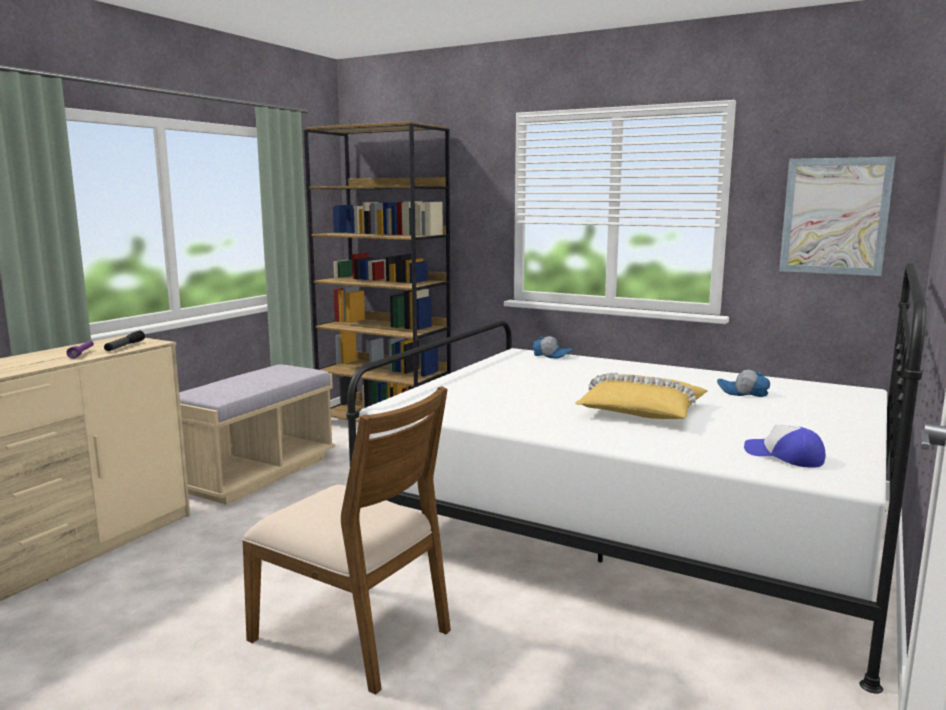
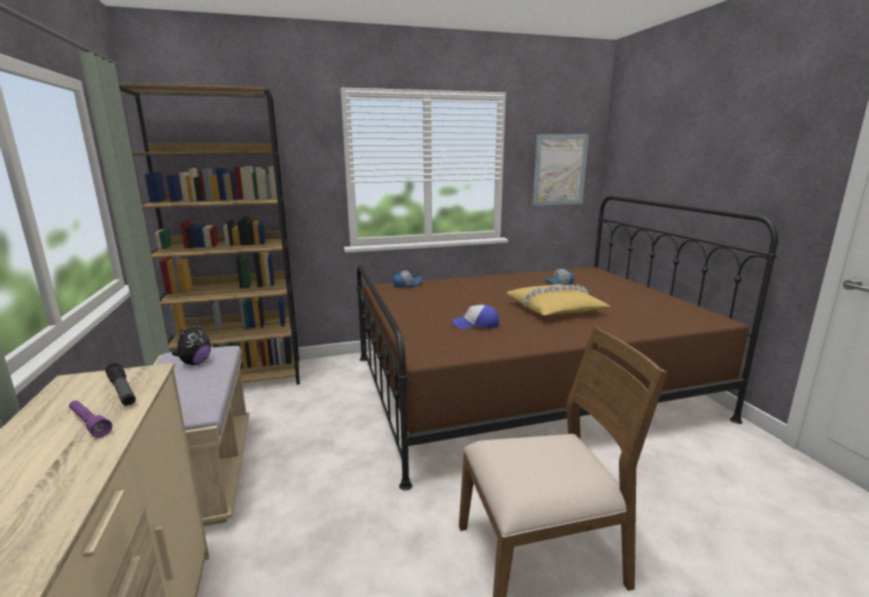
camera: 45 degrees left, 5 degrees up
white bed [346,263,927,694] -> brown bed [357,195,778,491]
cap [744,425,826,468] -> cap moved to [452,305,499,329]
none -> plush toy [172,322,211,365]

